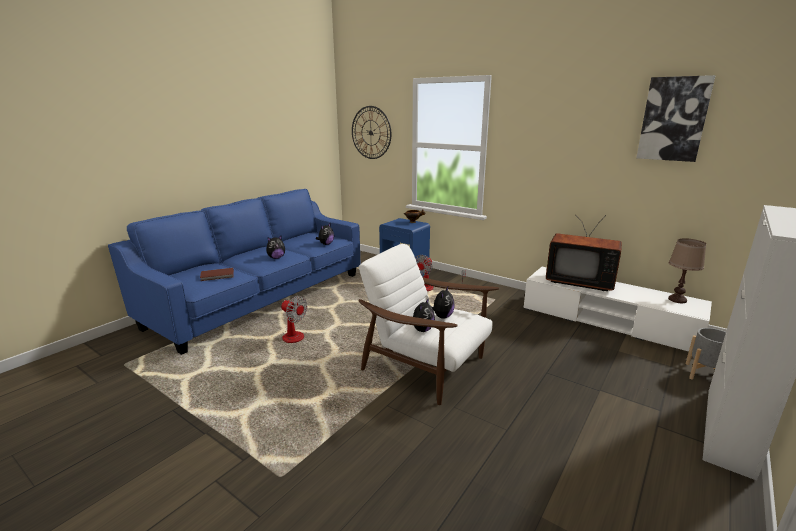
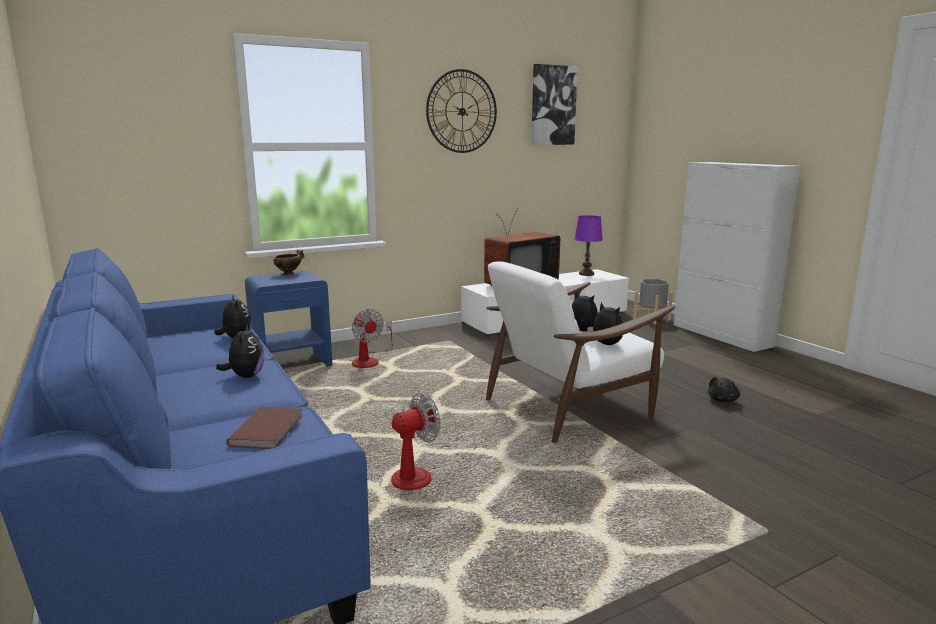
camera: 65 degrees left, 5 degrees down
wall clock [352,106,391,159] -> wall clock moved to [426,69,497,153]
brown table lamp [668,238,706,303] -> purple table lamp [574,215,603,276]
none -> black plush toy [708,377,740,402]

